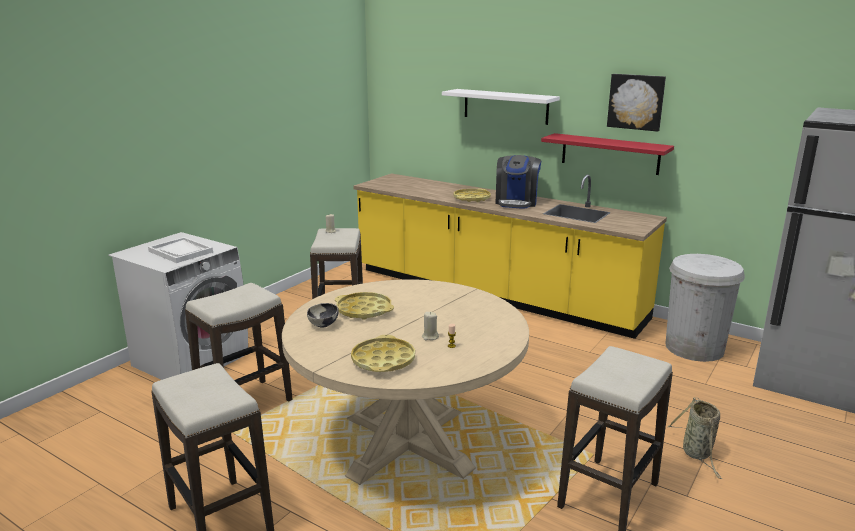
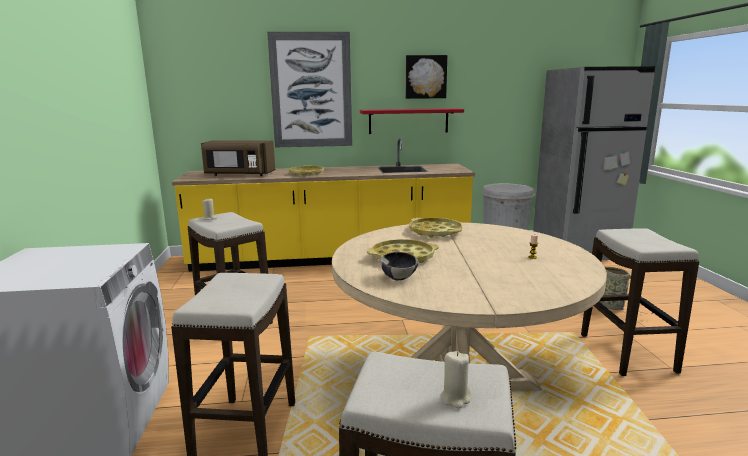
camera: 40 degrees left, 5 degrees down
white tray [148,237,213,263] -> none
yellow tray [351,335,415,372] -> yellow tray moved to [409,218,462,238]
beige candle [422,312,439,340] -> beige candle moved to [441,351,471,409]
white shelf [442,89,560,125] -> picture [267,32,352,147]
coffee machine [495,155,542,209] -> none
none -> brown microwave [201,140,275,176]

